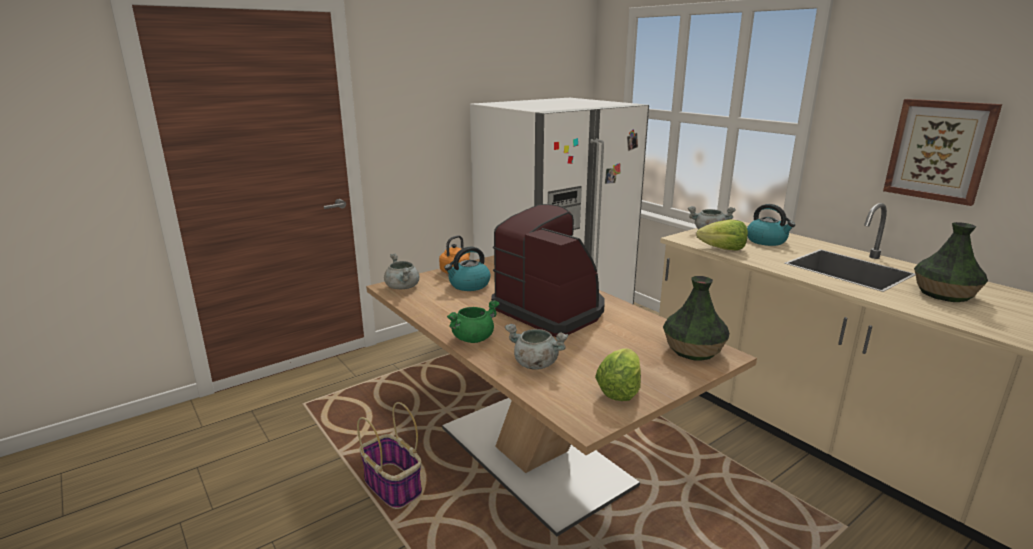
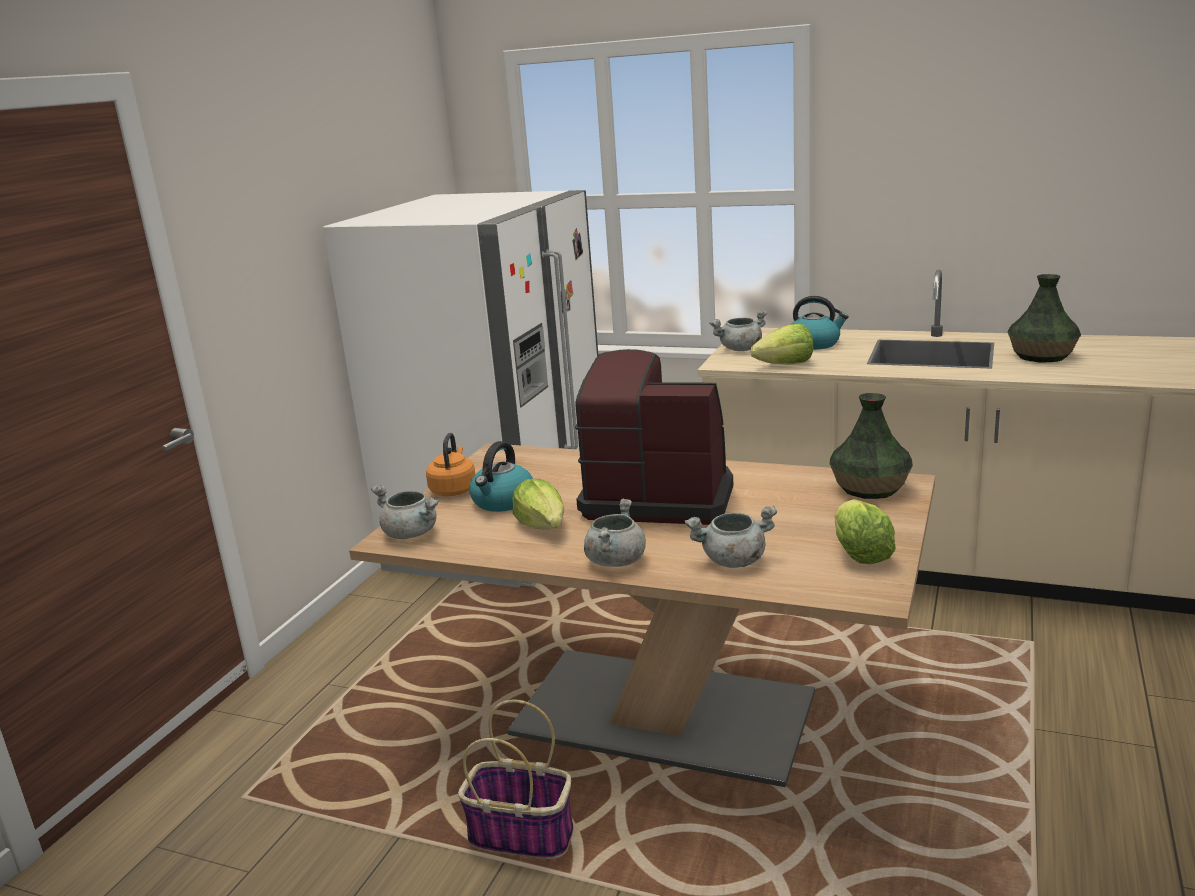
camera: 30 degrees left, 0 degrees up
green cooking pot [447,300,500,343] -> grey cooking pot [584,499,646,567]
picture [883,99,1002,206] -> none
none -> lettuce [512,479,564,529]

